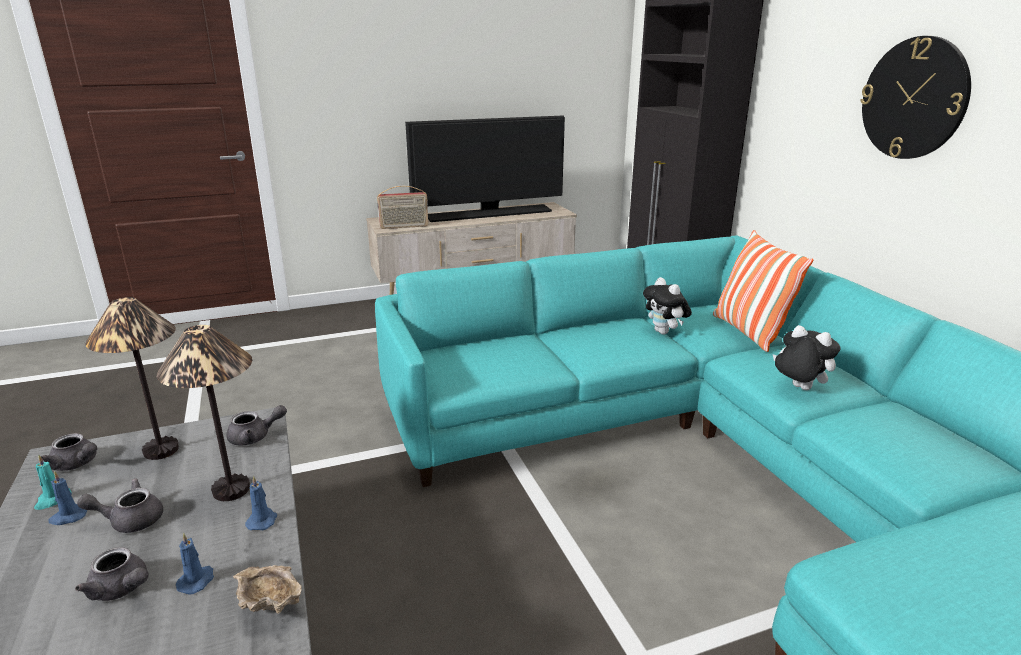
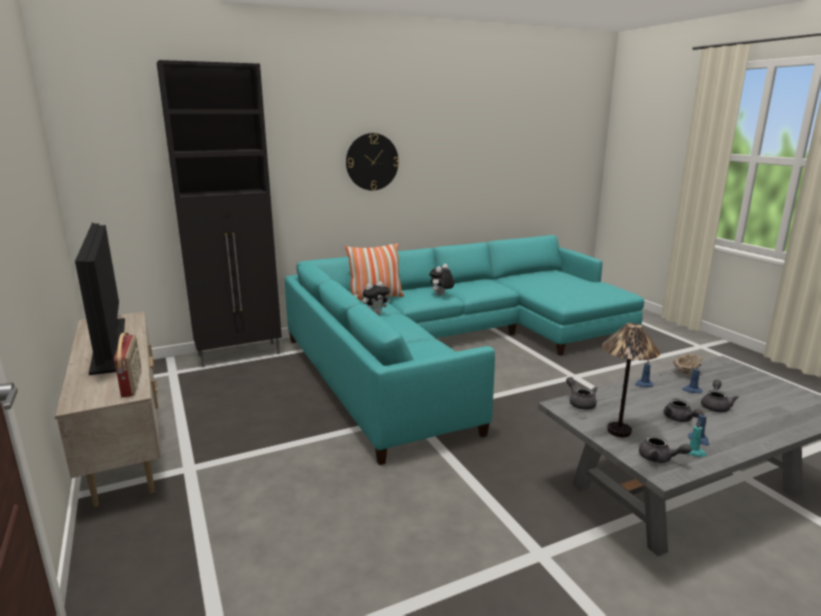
camera: 95 degrees left, 5 degrees down
grey teapot [41,433,97,471] -> grey teapot turned 105 degrees clockwise [639,435,692,463]
table lamp [157,325,252,501] -> none

